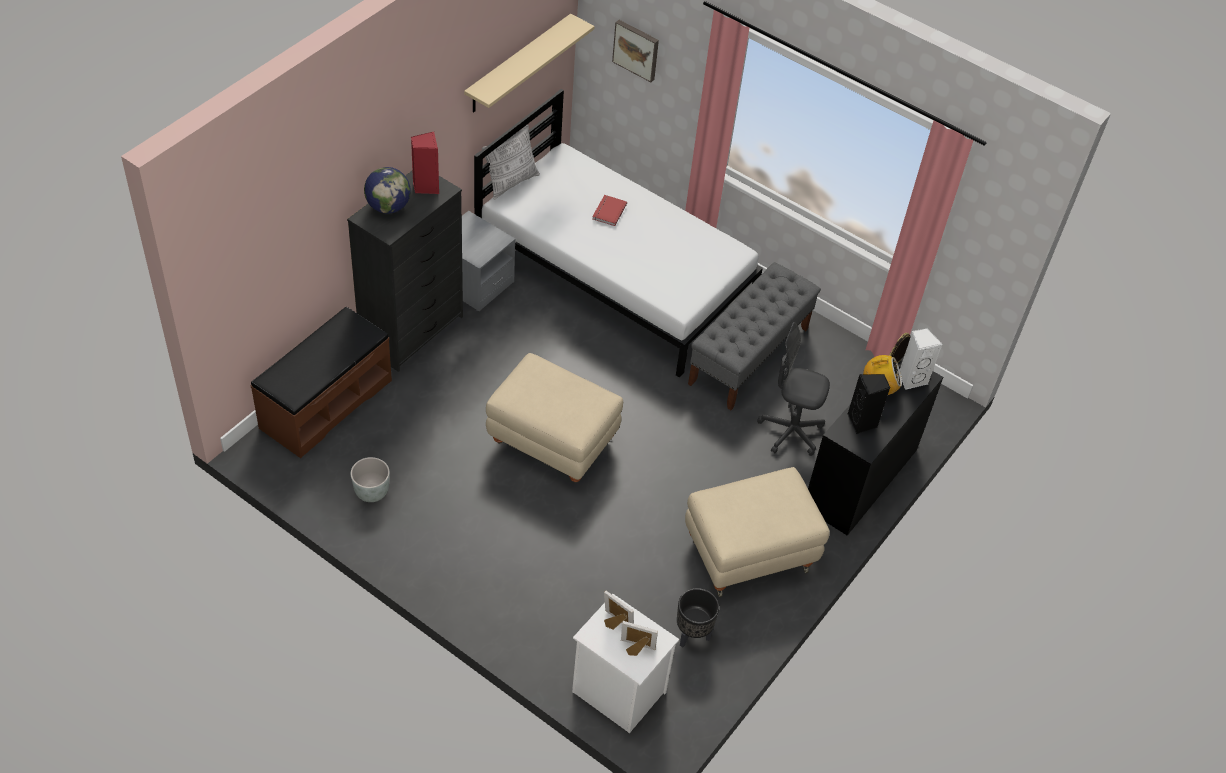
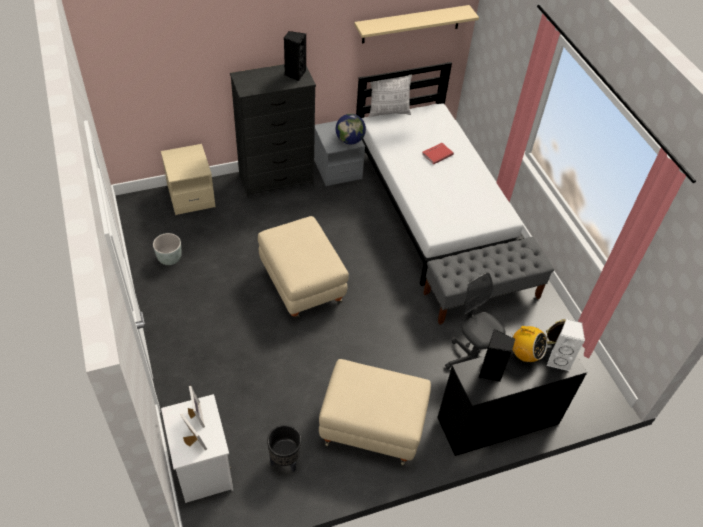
camera: 35 degrees right, 0 degrees up
brown bench [251,307,392,458] -> beige nightstand [161,144,215,215]
globe [364,167,411,214] -> globe moved to [336,114,366,144]
red speaker [411,132,439,194] -> black speaker [284,31,306,81]
picture [612,20,659,82] -> none

